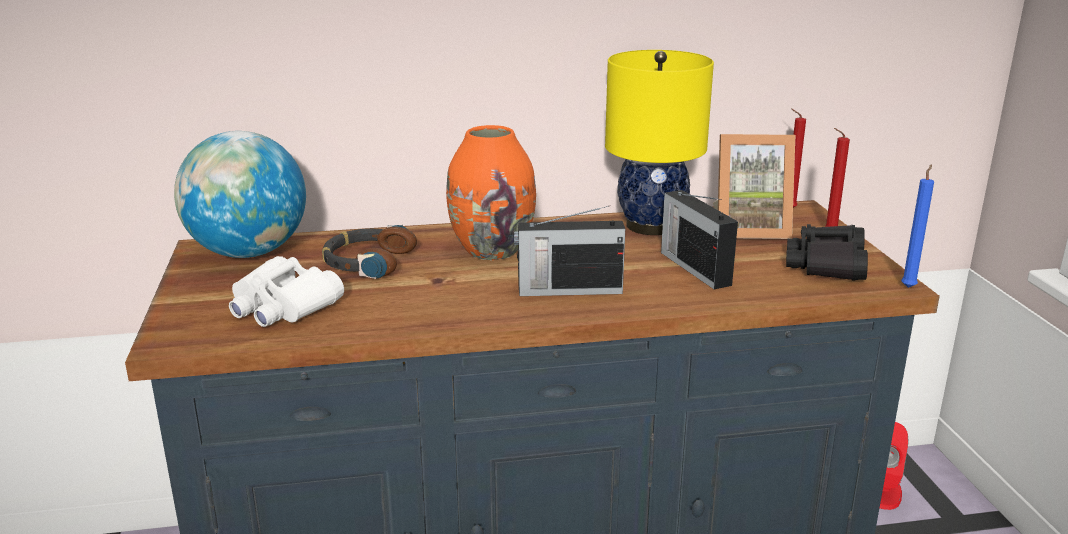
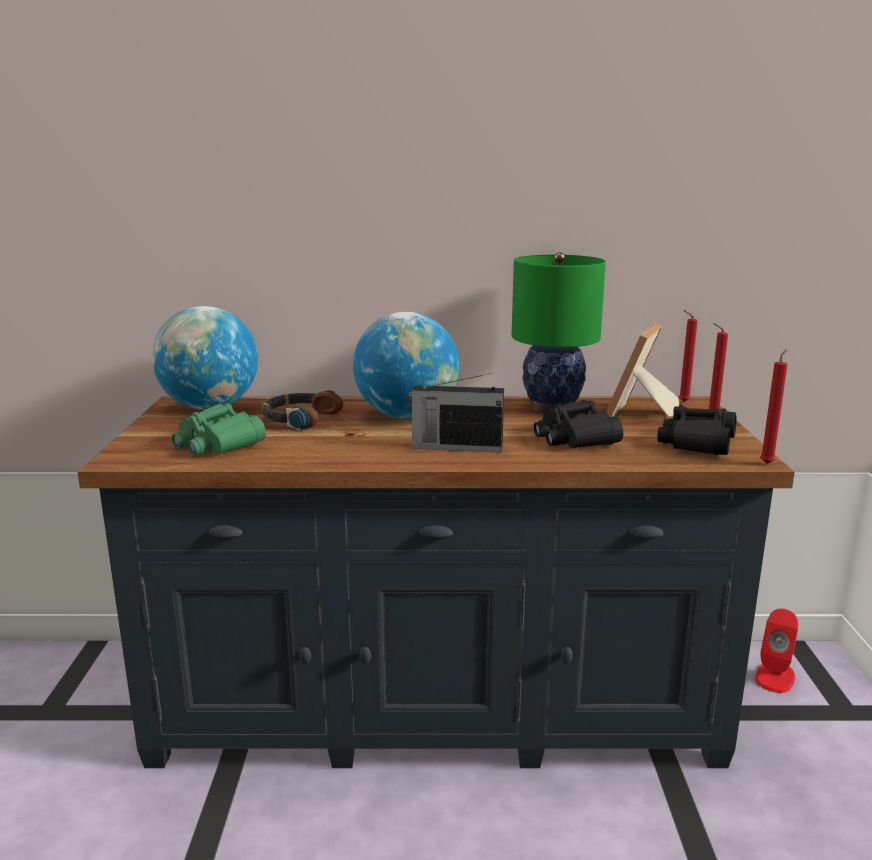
camera: 10 degrees right, 5 degrees down
white binoculars [229,256,344,327] -> green binoculars [172,403,266,456]
orange vase [446,125,536,260] -> globe [353,312,459,419]
yellow table lamp [605,50,714,235] -> green table lamp [511,252,606,413]
radio [661,190,738,289] -> black binoculars [534,400,623,448]
picture frame [713,134,795,239] -> picture frame turned 105 degrees clockwise [606,323,679,417]
blue candle [901,164,934,288] -> red candle [760,349,788,464]

